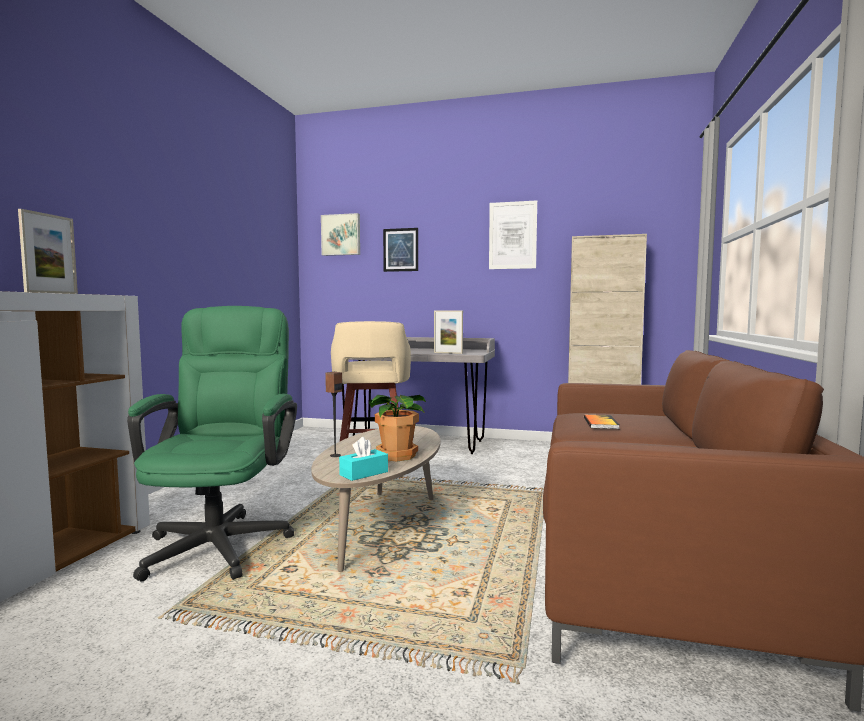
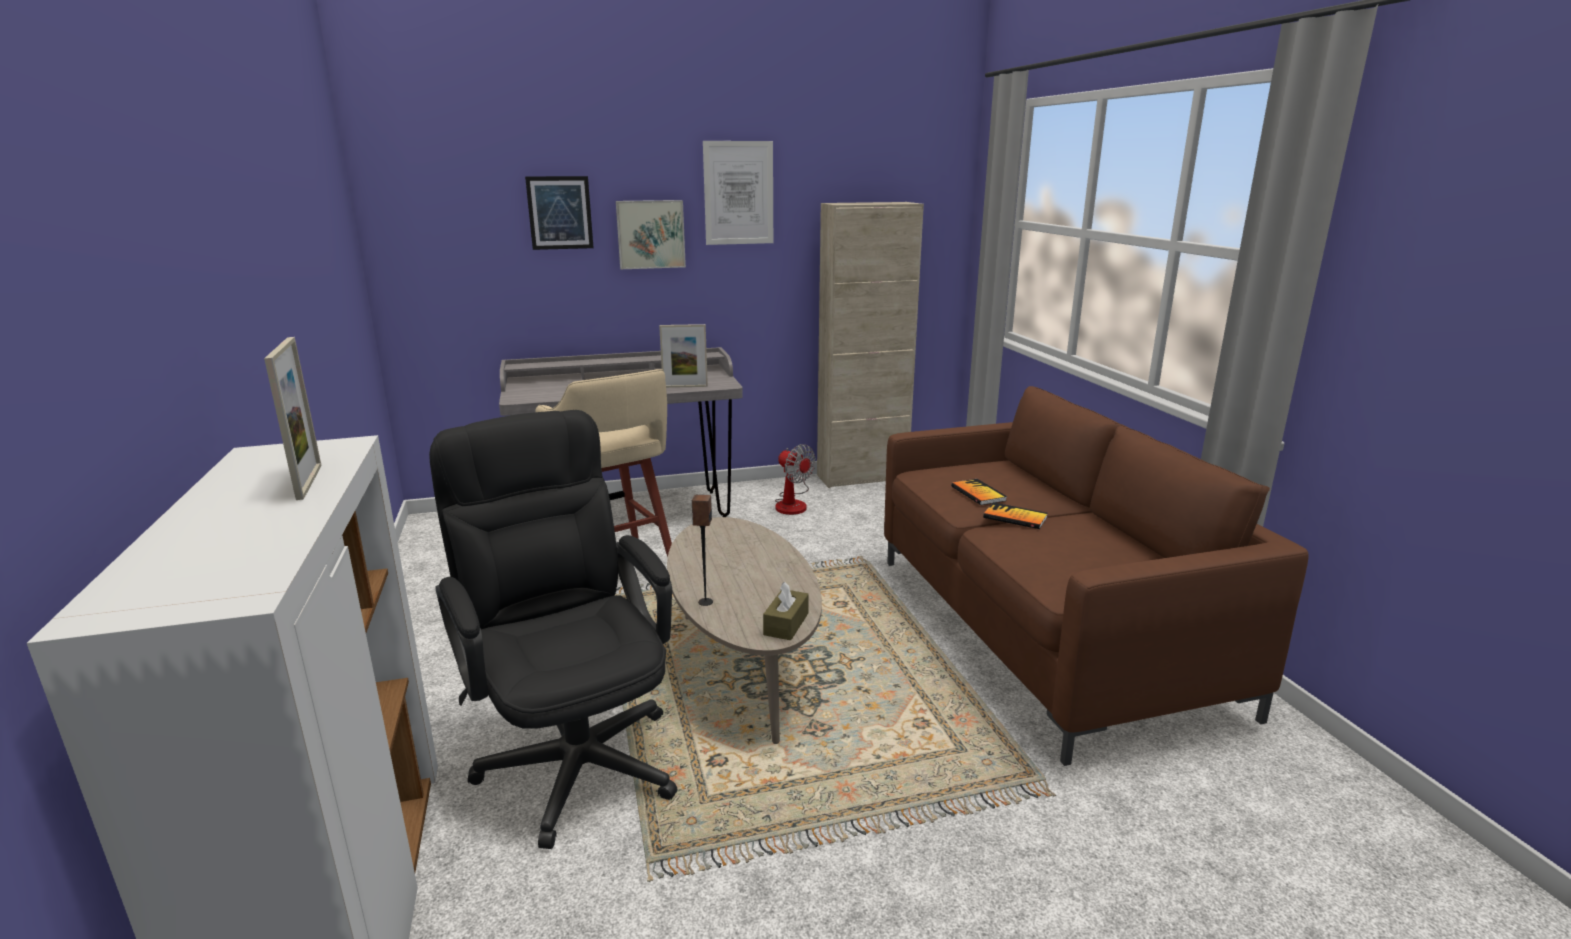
camera: 30 degrees left, 15 degrees up
green office chair [127,306,297,581] -> black office chair [429,410,677,849]
picture [321,213,360,256] -> picture moved to [616,200,686,269]
turquoise tissue box [339,437,388,481] -> brown tissue box [763,582,809,640]
potted plant [369,395,426,461] -> none
none -> fan [775,444,816,515]
none -> book [983,502,1048,529]

